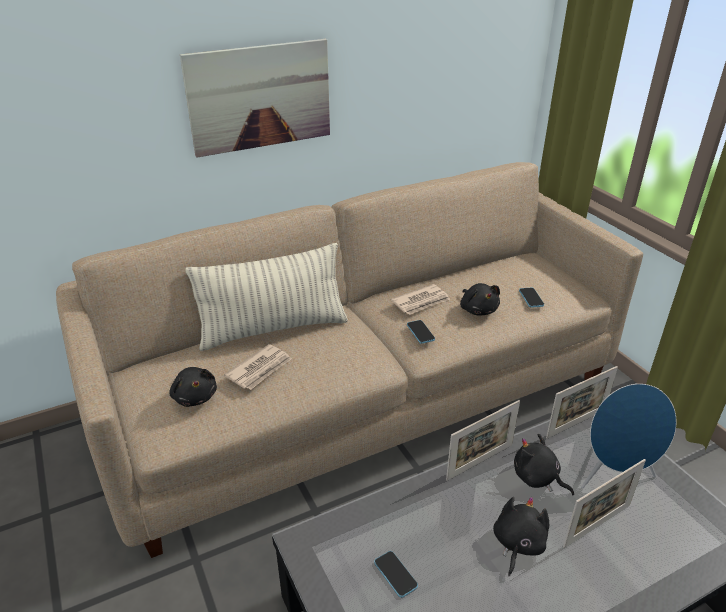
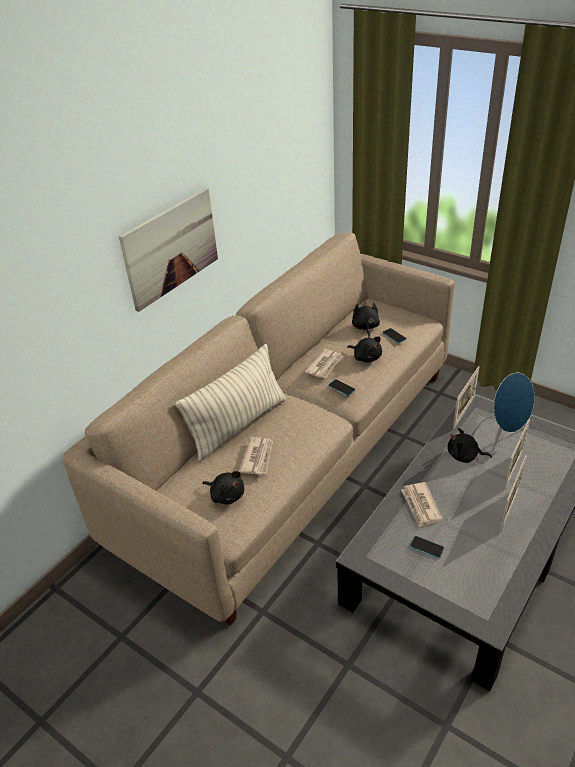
camera: 25 degrees left, 5 degrees up
picture frame [446,400,520,481] -> picture frame moved to [500,455,527,532]
black plush toy [493,497,549,577] -> black plush toy moved to [352,301,380,338]
none -> newspaper [401,482,443,527]

